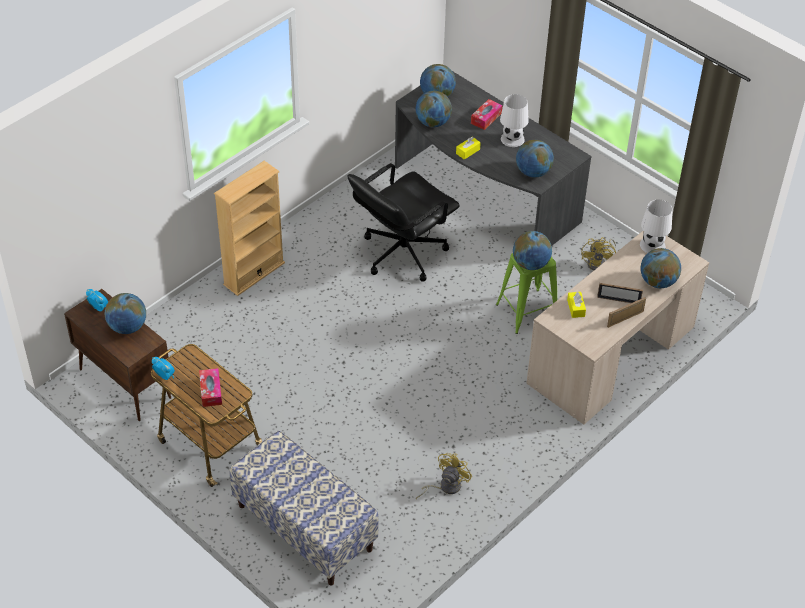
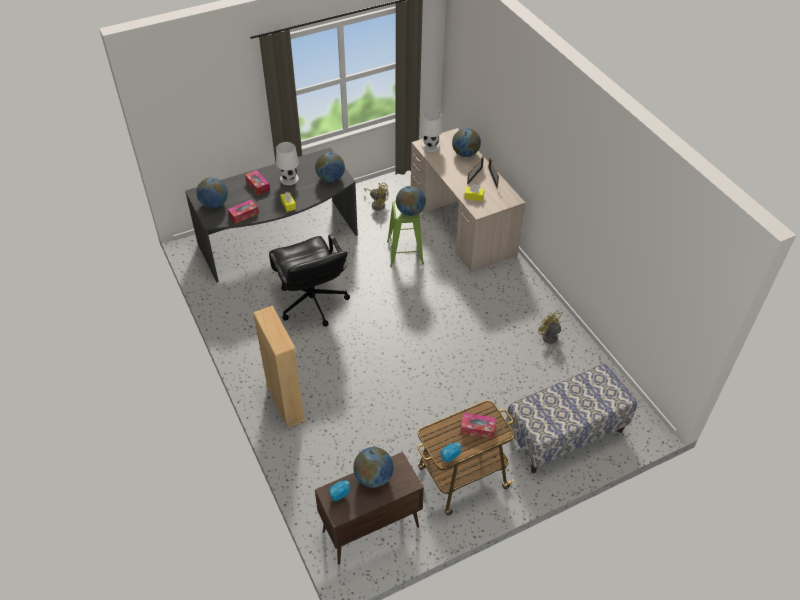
camera: 70 degrees left, 0 degrees up
globe [415,91,452,127] -> tissue box [228,199,259,224]

